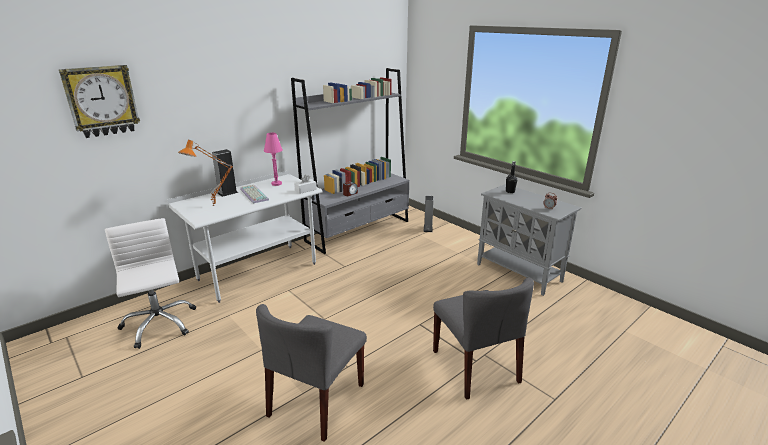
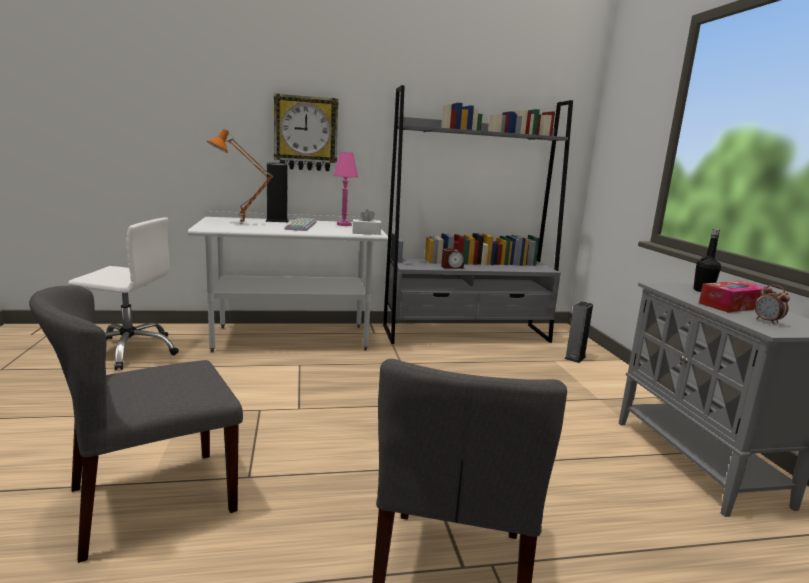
camera: 30 degrees right, 10 degrees down
wall clock [59,65,140,138] -> wall clock moved to [274,93,339,171]
white office chair [105,218,196,349] -> white office chair turned 90 degrees clockwise [68,217,179,370]
none -> tissue box [699,281,771,313]

